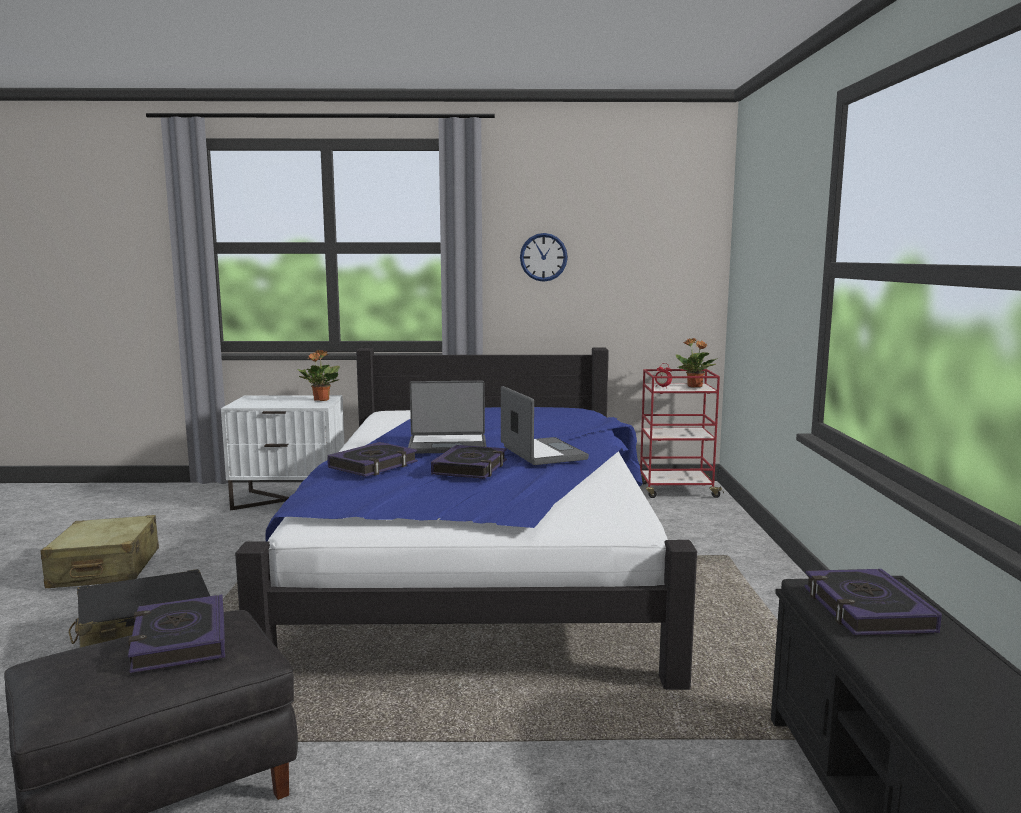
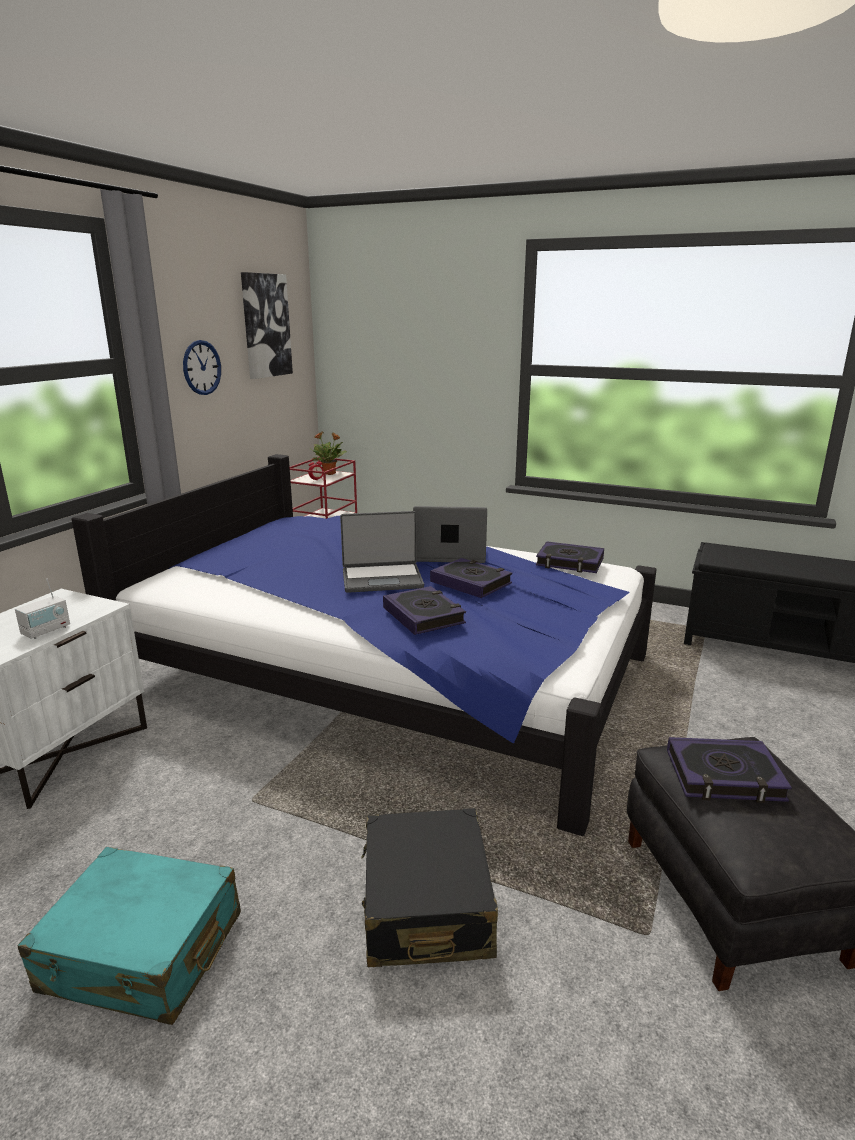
camera: 65 degrees left, 10 degrees up
beige suitcase [40,515,159,589] -> turquoise suitcase [17,847,241,1025]
potted plant [297,350,340,401] -> none
laptop [408,381,486,454] -> laptop turned 60 degrees clockwise [340,511,424,593]
book [804,569,942,636] -> book moved to [536,541,604,573]
none -> radio [15,578,70,639]
none -> picture [241,272,293,379]

